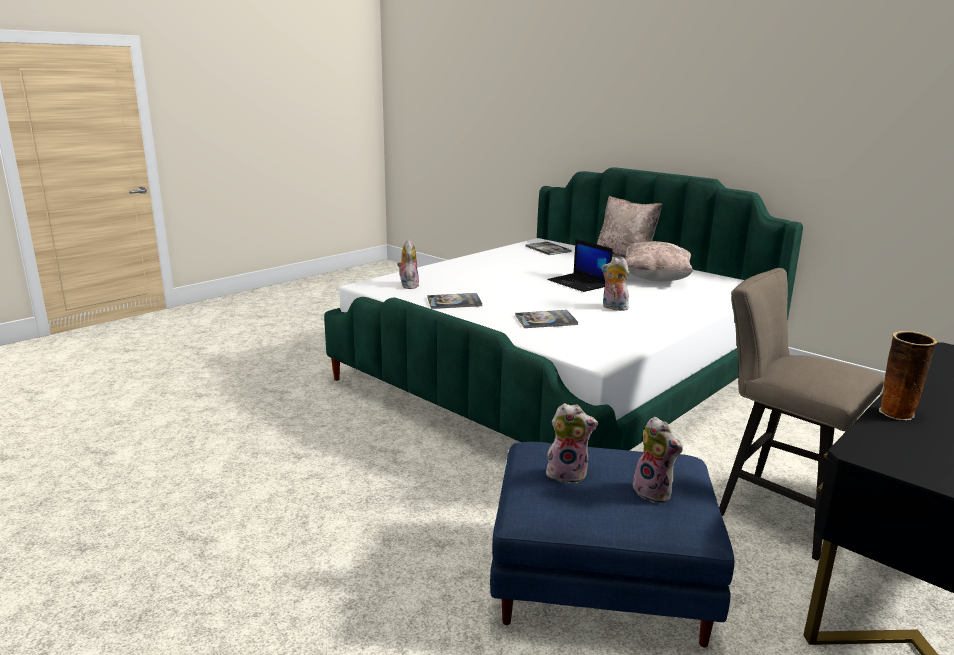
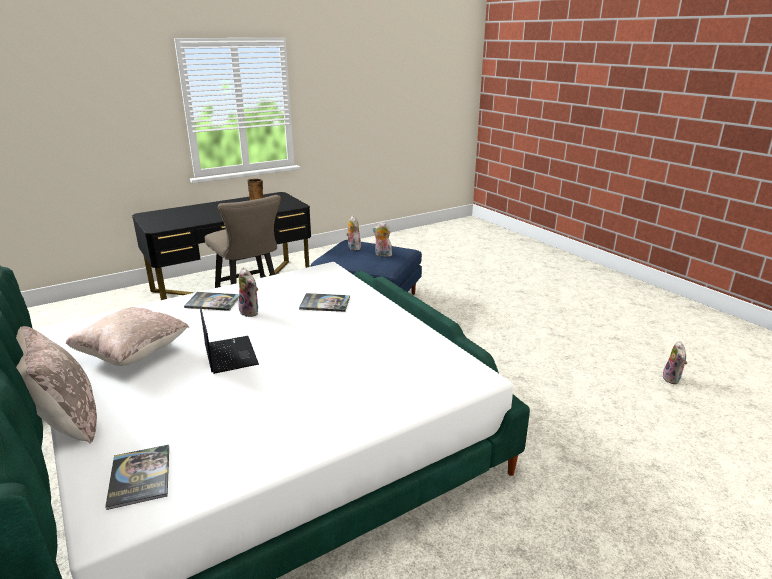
camera: 165 degrees left, 5 degrees up
plush toy [397,239,419,289] -> plush toy moved to [661,341,688,384]
book [427,293,482,309] -> book moved to [184,292,239,311]

